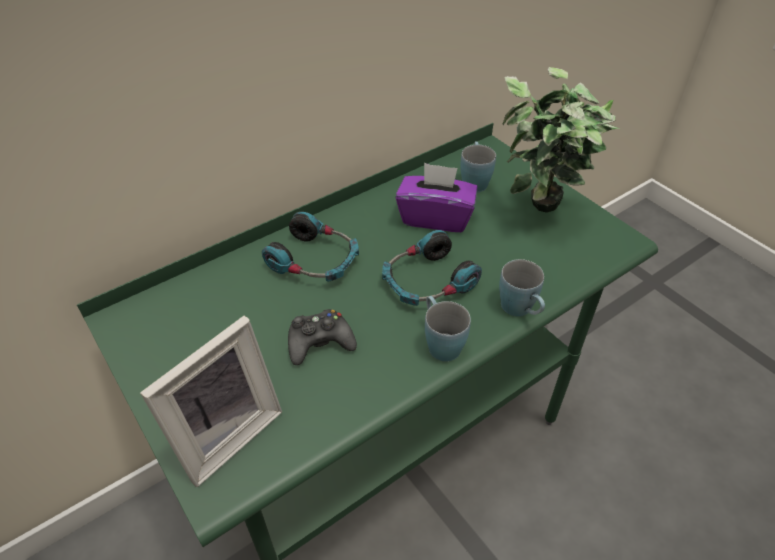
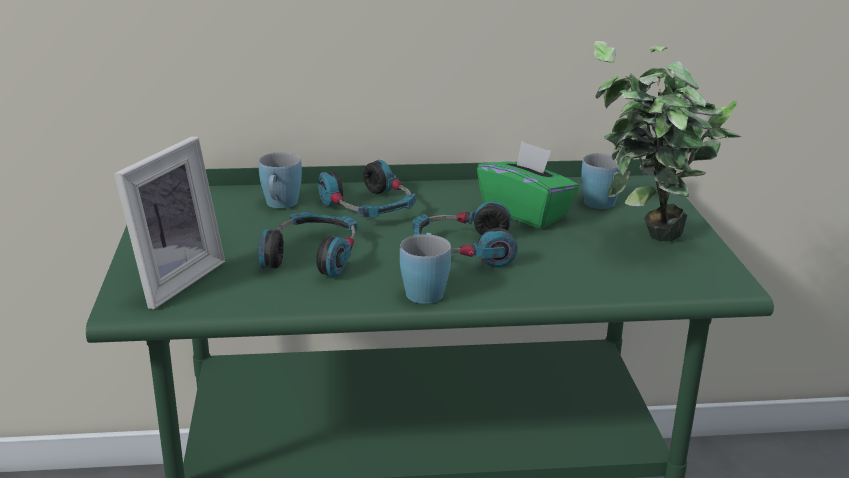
camera: 30 degrees right, 20 degrees down
picture frame [140,316,282,487] -> picture frame turned 45 degrees counterclockwise [114,136,225,309]
black game controller [288,309,357,365] -> headphones [257,212,357,277]
purple tissue box [395,163,477,232] -> green tissue box [477,141,579,229]
blue mug [499,259,545,316] -> blue mug moved to [258,152,302,209]

